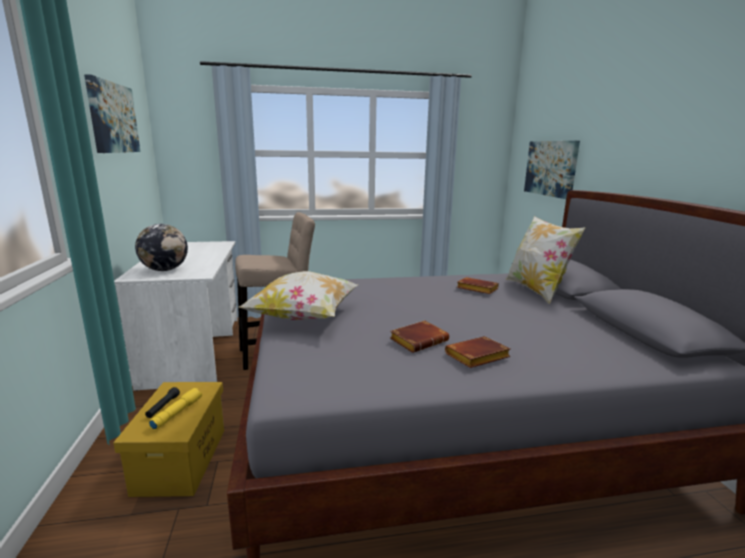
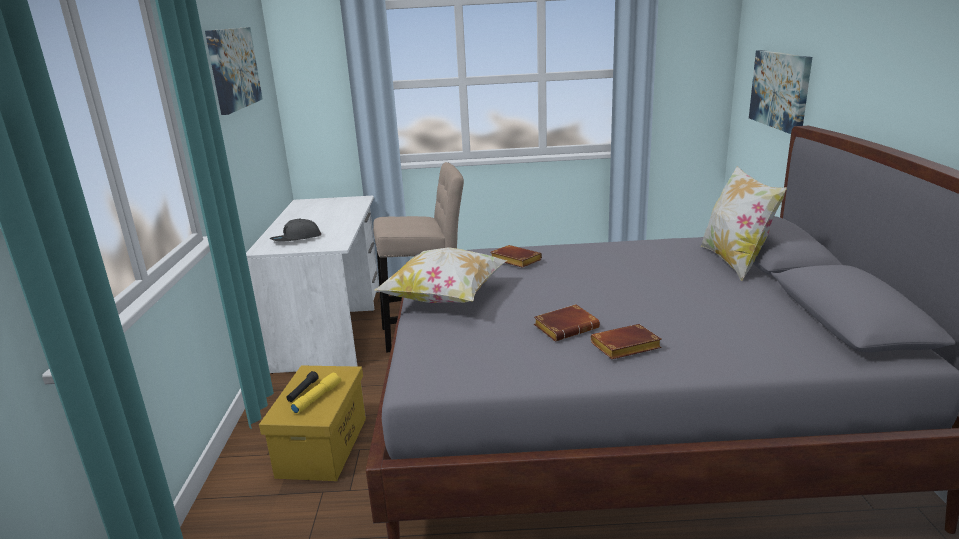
camera: 10 degrees right, 5 degrees up
globe [135,224,188,271] -> grey cap [270,218,321,241]
brown book [456,277,499,294] -> brown book moved to [490,245,542,268]

